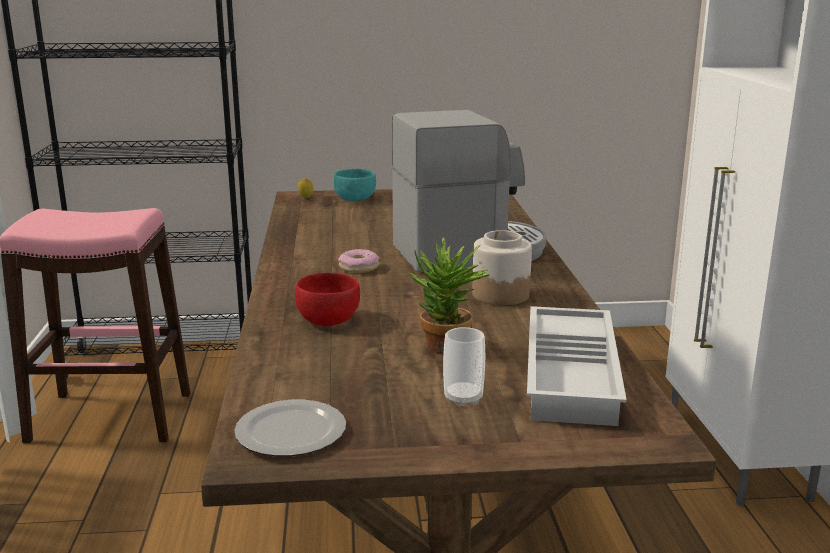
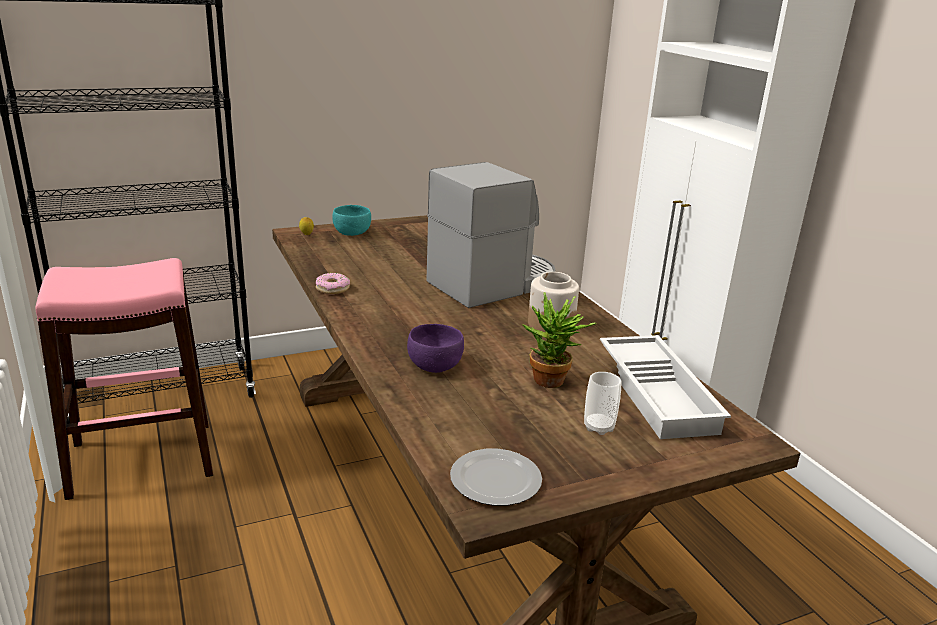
camera: 20 degrees left, 5 degrees up
red bowl [295,273,360,326] -> purple bowl [407,324,464,373]
donut [339,249,380,273] -> donut moved to [316,273,350,294]

